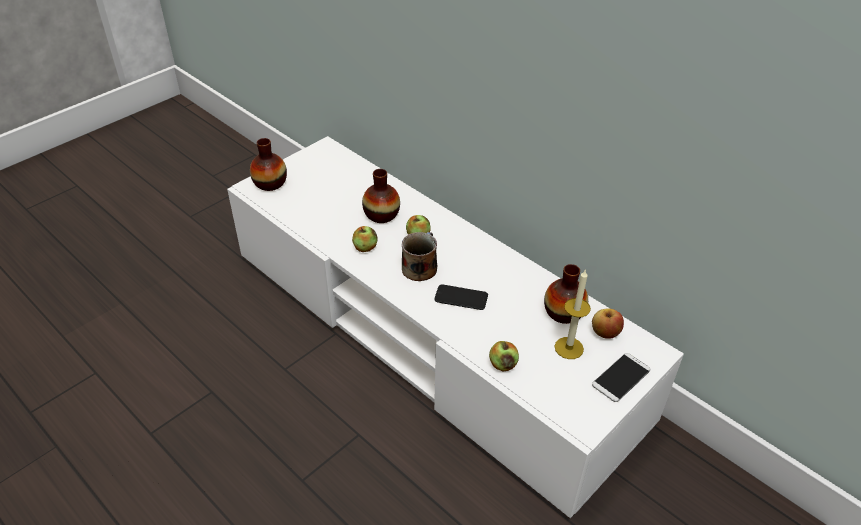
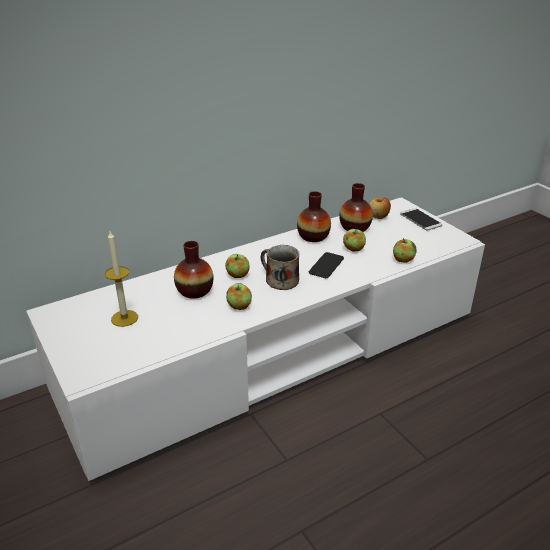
camera: 75 degrees left, 10 degrees down
vase [250,138,287,191] -> vase moved to [297,191,331,242]
candle [554,269,591,359] -> candle moved to [105,231,138,327]
none -> apple [343,229,366,251]

